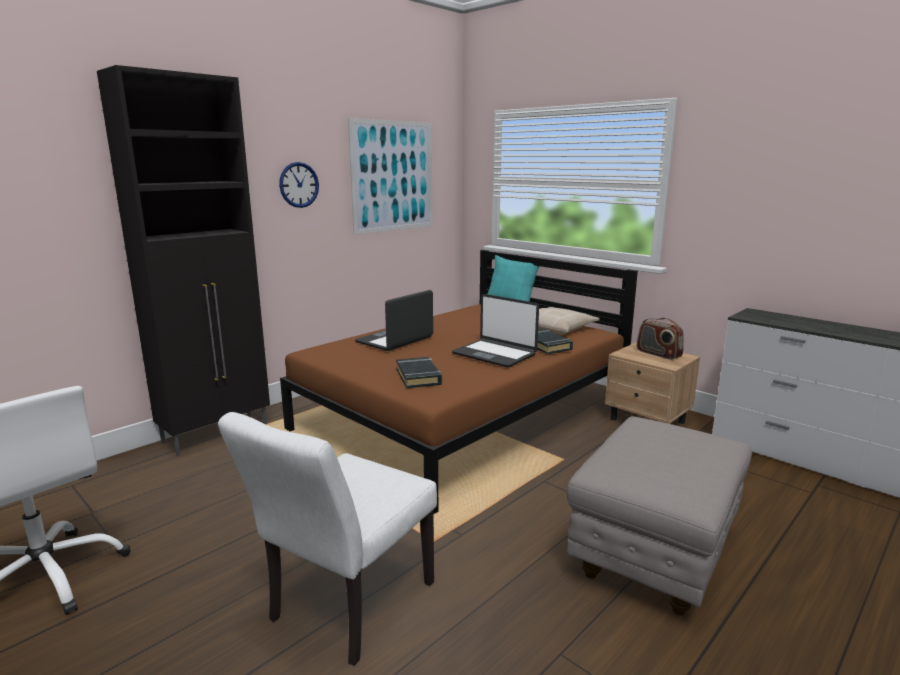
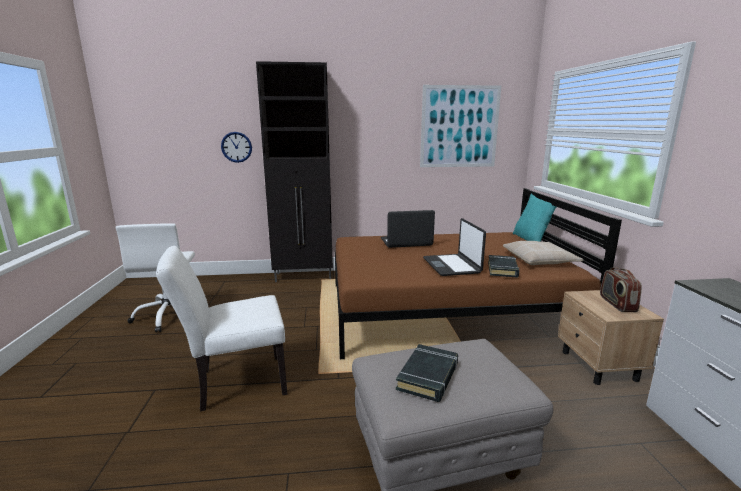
camera: 40 degrees right, 0 degrees up
wall clock [279,162,319,208] -> wall clock moved to [221,132,252,163]
black book [396,357,442,388] -> black book moved to [396,344,458,402]

